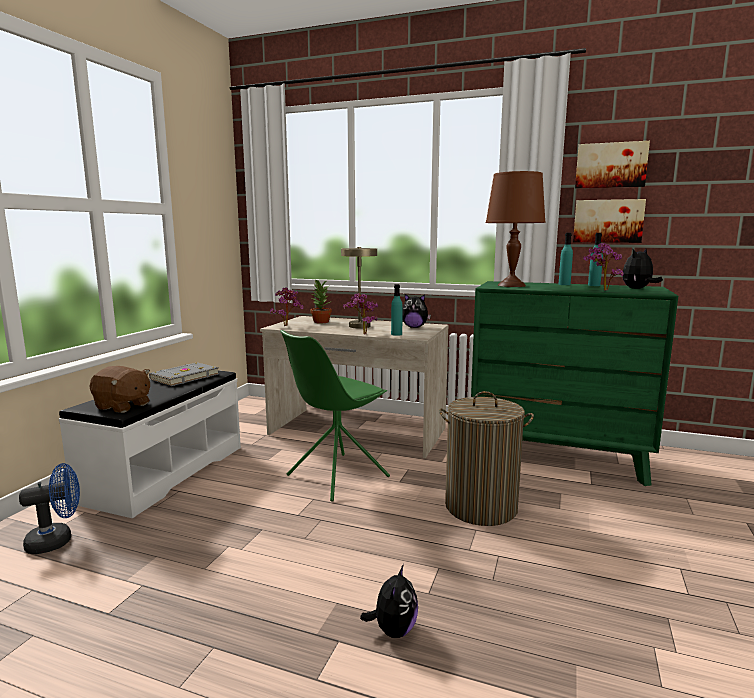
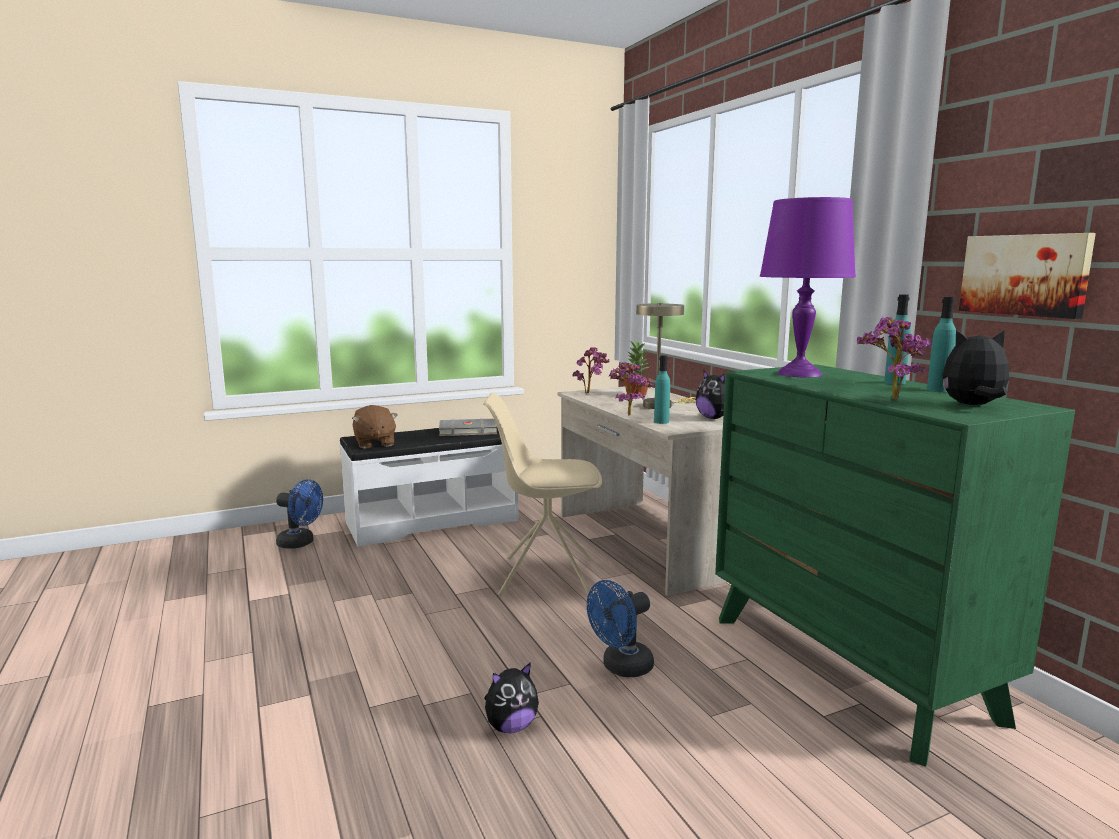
camera: 45 degrees right, 0 degrees up
green chair [280,330,390,501] -> beige chair [483,393,602,596]
plush toy [360,564,418,638] -> plush toy moved to [484,662,539,733]
laundry basket [439,391,534,526] -> blue fan [587,580,654,677]
brown table lamp [486,171,546,287] -> purple table lamp [760,197,856,378]
picture [575,141,650,188] -> none

